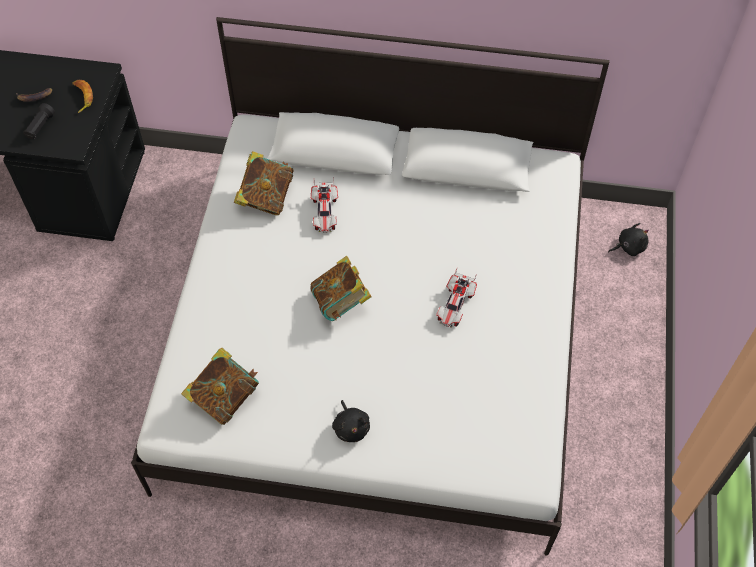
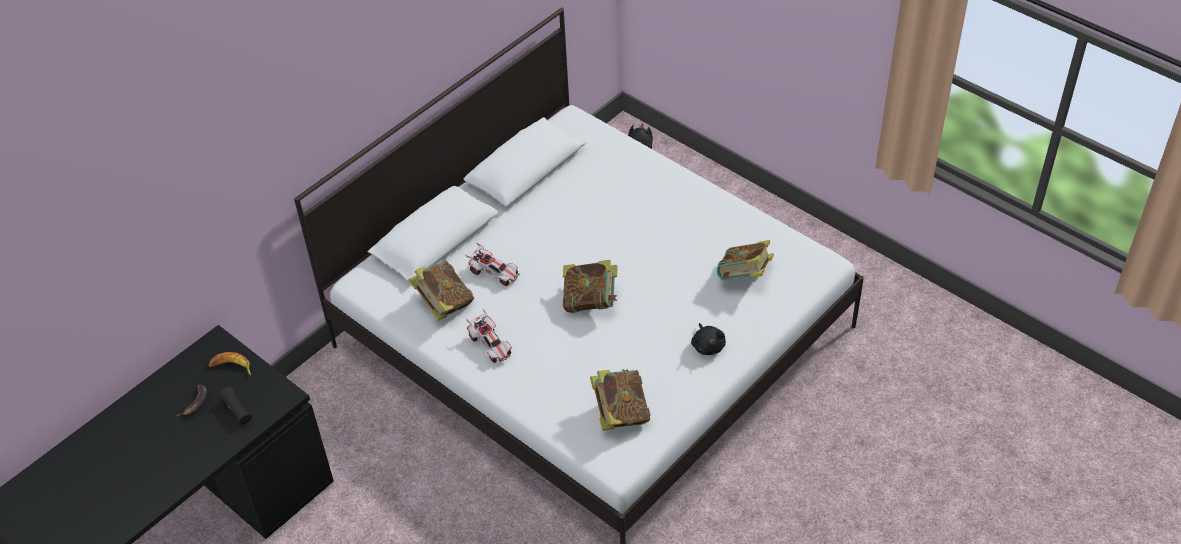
camera: 55 degrees left, 10 degrees down
black plush toy [332,400,370,442] -> black plush toy turned 60 degrees clockwise [691,323,726,355]
toy car [436,269,477,328] -> toy car moved to [466,309,512,363]
none -> book [717,240,774,280]

